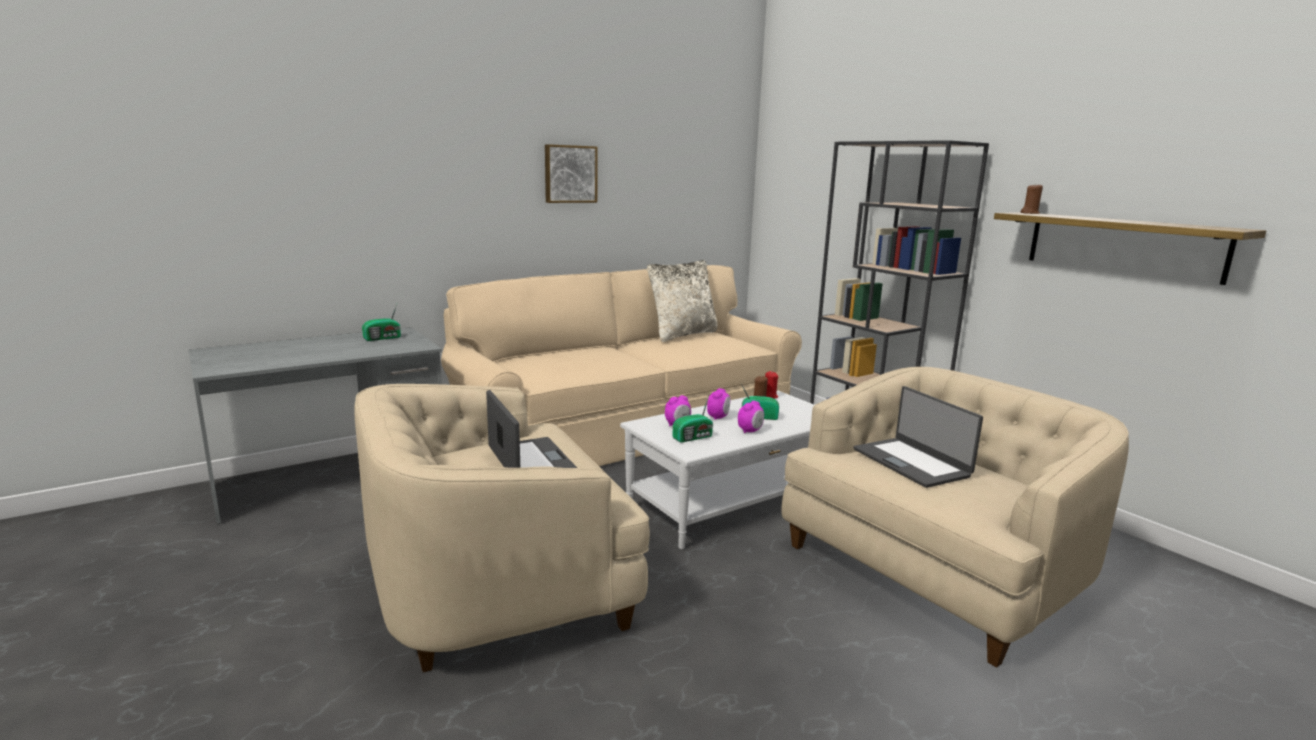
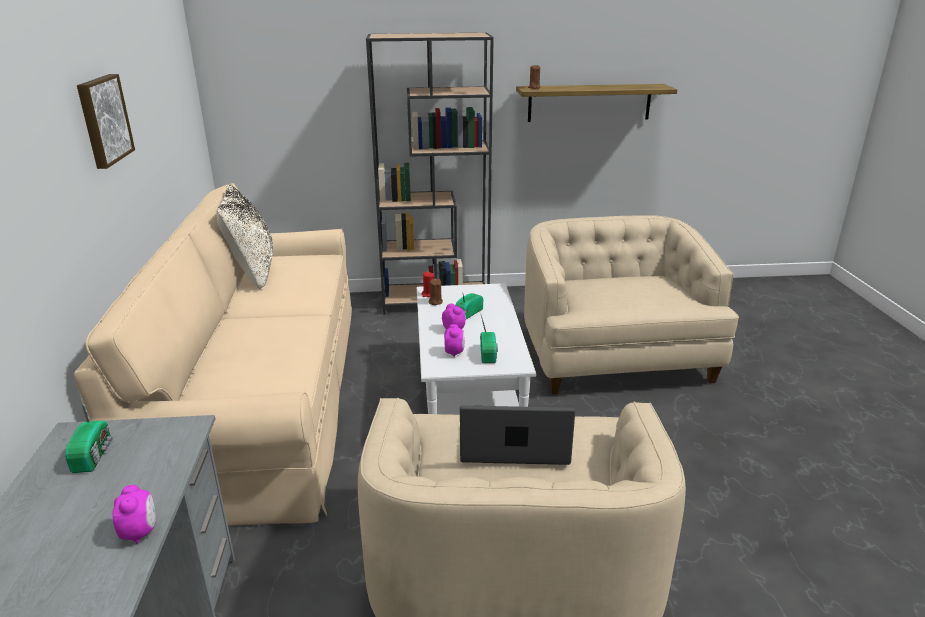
camera: 60 degrees left, 10 degrees up
alarm clock [738,401,764,433] -> alarm clock moved to [112,485,156,544]
laptop [853,386,983,488] -> none

